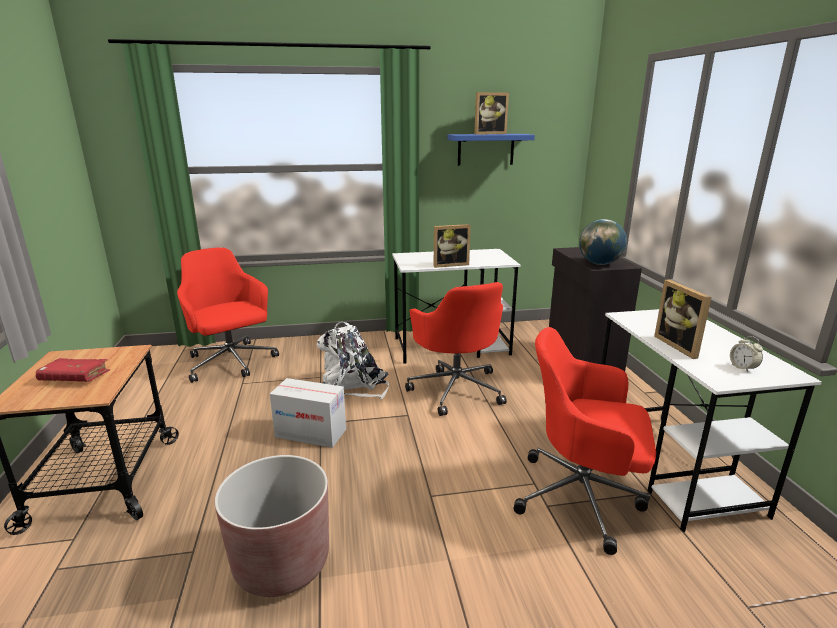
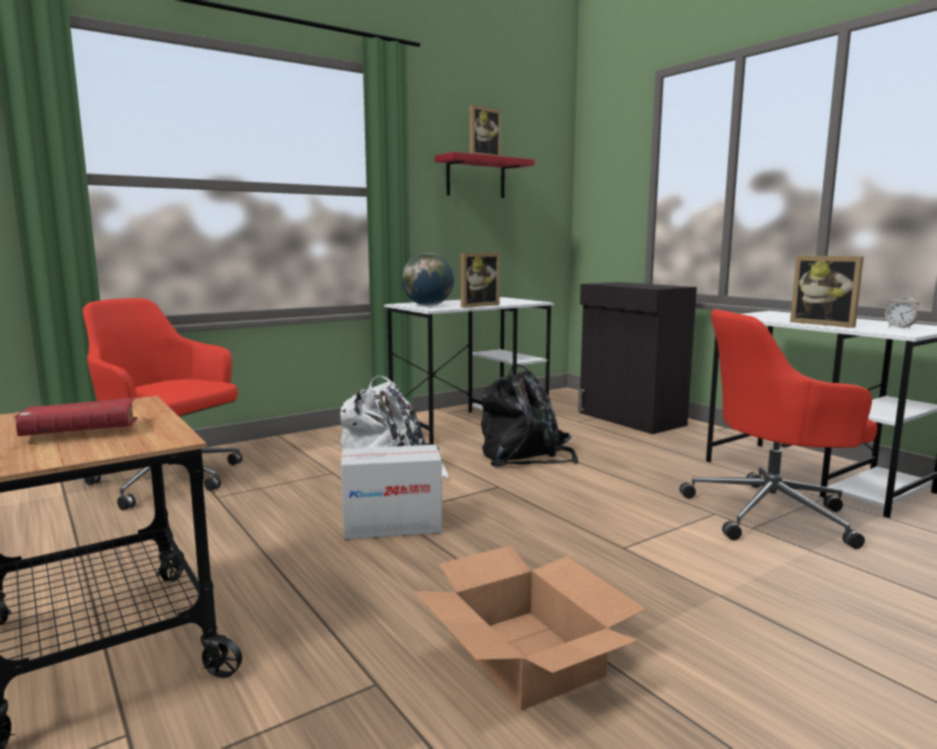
camera: 25 degrees left, 10 degrees down
brown planter [215,455,329,597] -> cardboard box [414,545,646,711]
red office chair [405,282,507,416] -> black backpack [481,365,579,467]
blue shelf [447,134,535,166] -> red shelf [435,152,535,198]
globe [579,219,627,265] -> globe moved to [402,253,454,306]

